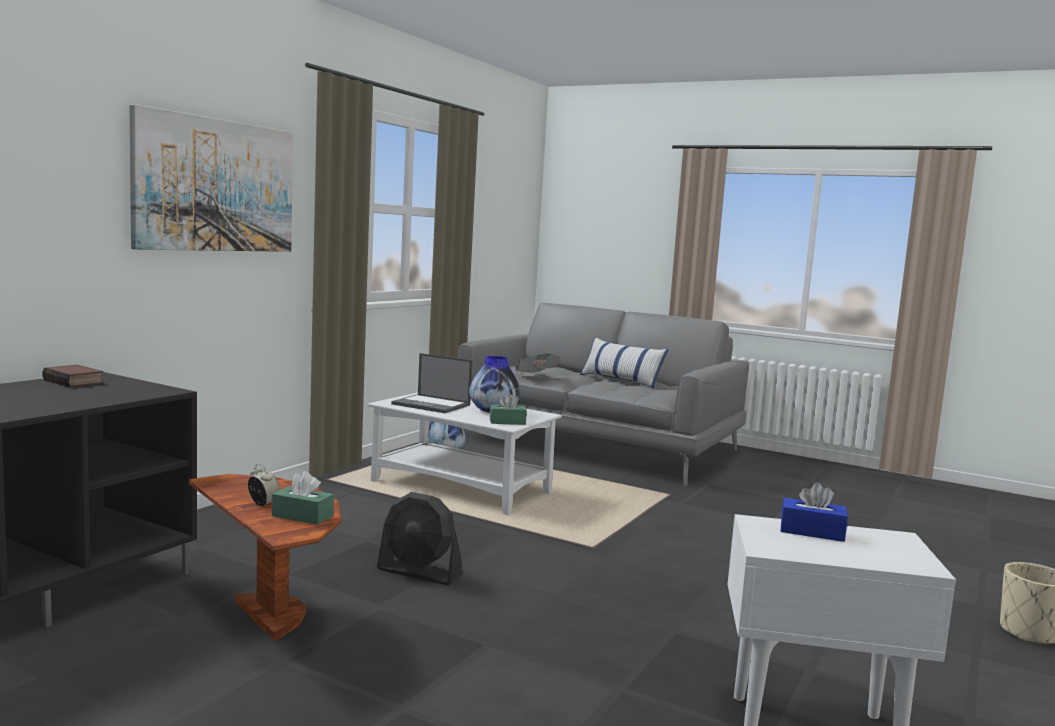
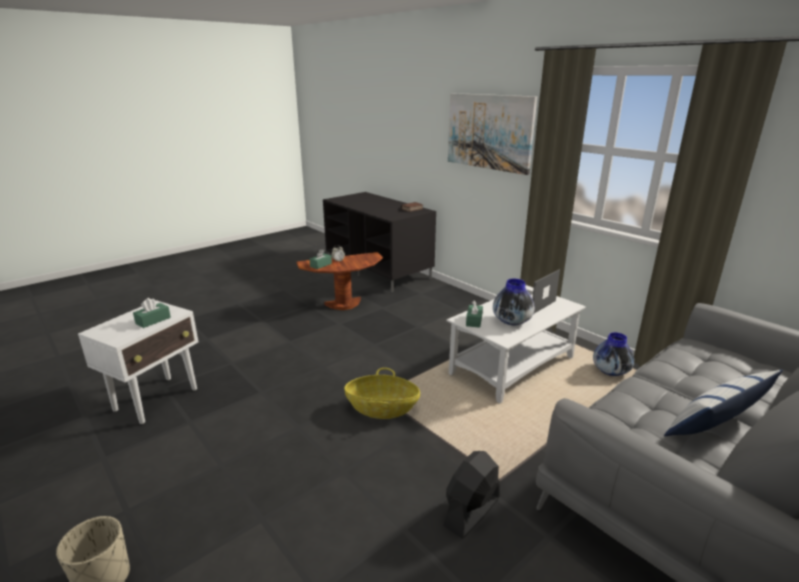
camera: 110 degrees right, 15 degrees up
black fan [377,492,463,585] -> black fan moved to [443,451,500,539]
newspaper [515,353,560,373] -> none
blue tissue box [781,482,848,542] -> green tissue box [133,298,171,328]
none -> basket [344,368,420,419]

